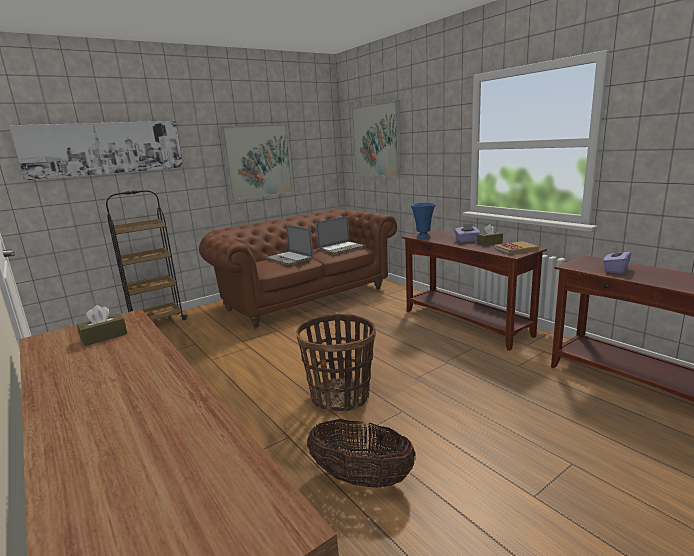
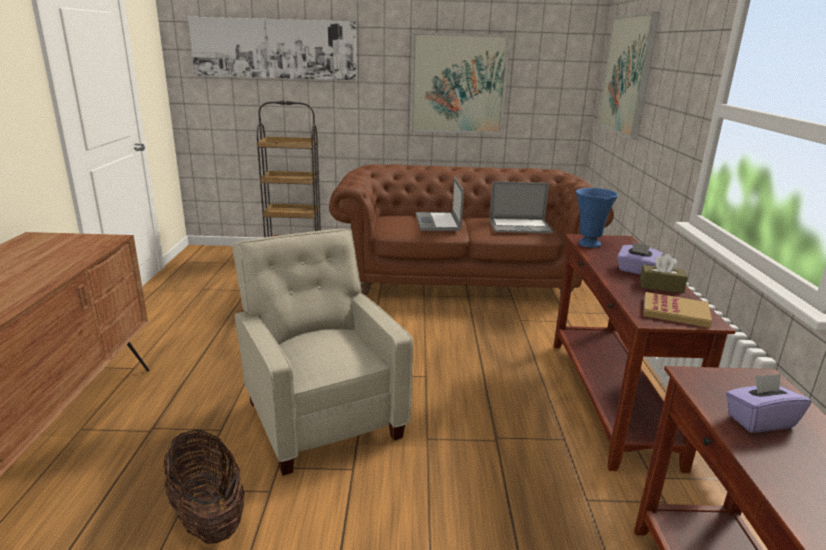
camera: 35 degrees right, 5 degrees up
brown tissue box [77,305,127,346] -> none
basket [296,314,376,412] -> beige armchair [232,229,413,476]

